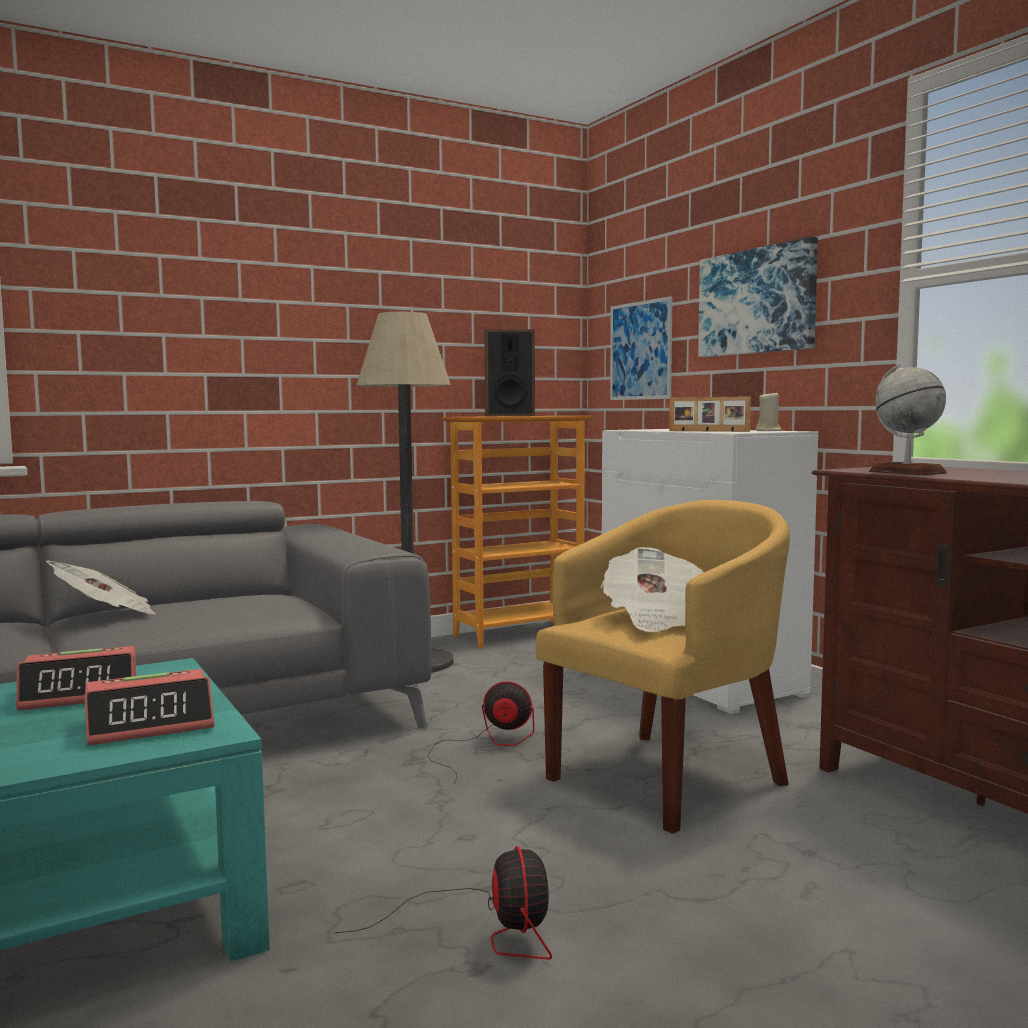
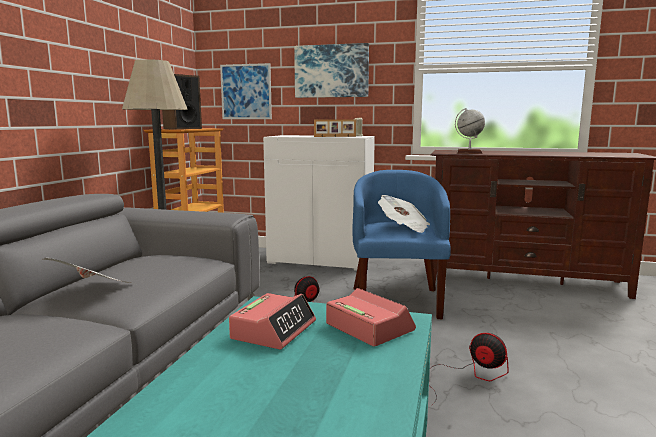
camera: 45 degrees left, 5 degrees up
alarm clock [84,669,214,746] -> alarm clock turned 60 degrees counterclockwise [326,288,416,347]
yellow armchair [535,500,790,834] -> blue armchair [352,170,451,319]

